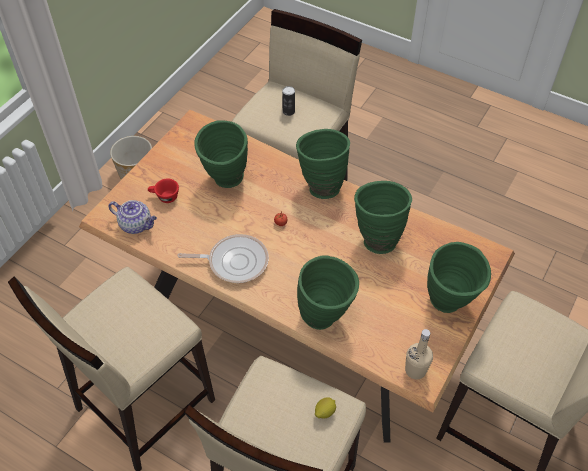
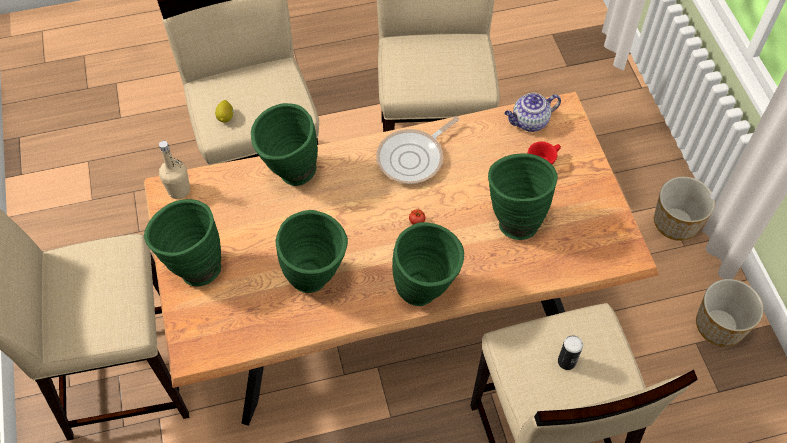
camera: 135 degrees right, 5 degrees up
none -> planter [654,176,715,241]

